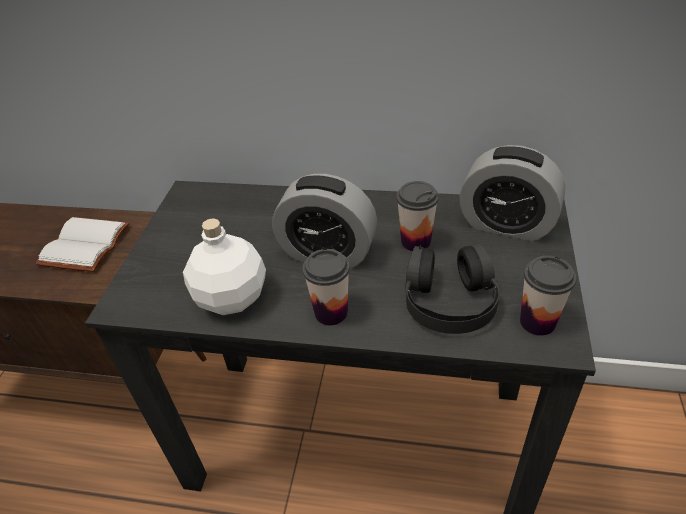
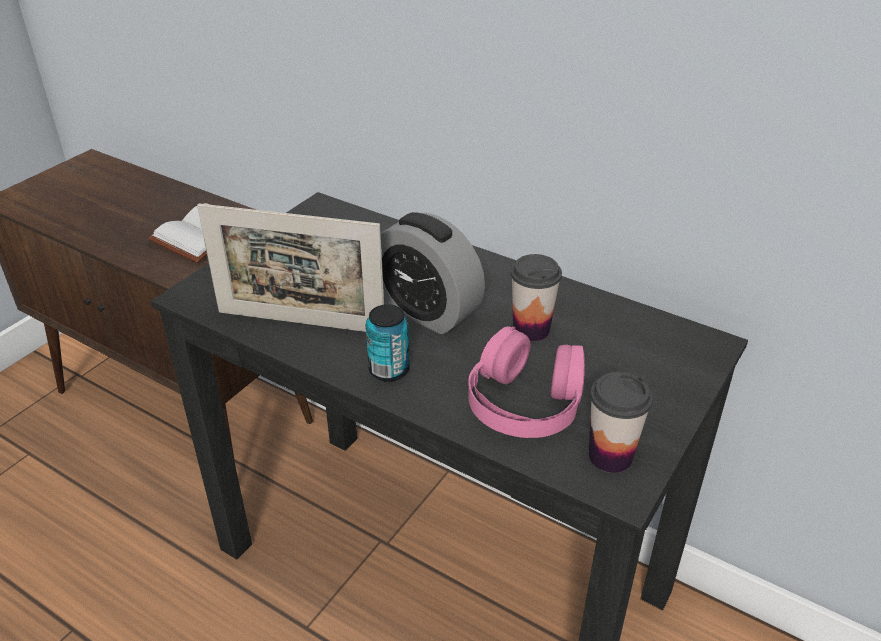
camera: 20 degrees right, 5 degrees down
white bottle [183,218,266,315] -> picture frame [197,203,384,332]
cup [302,249,350,326] -> can [366,304,410,382]
black headphones [405,243,500,334] -> pink headphones [468,326,585,438]
alarm clock [459,145,565,241] -> none

